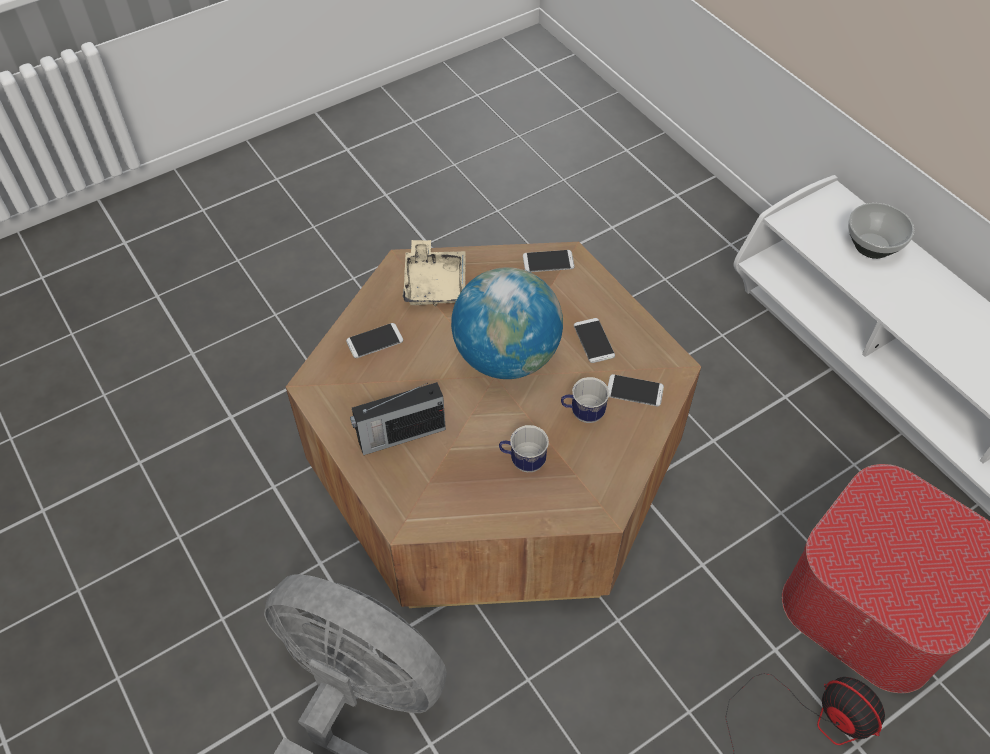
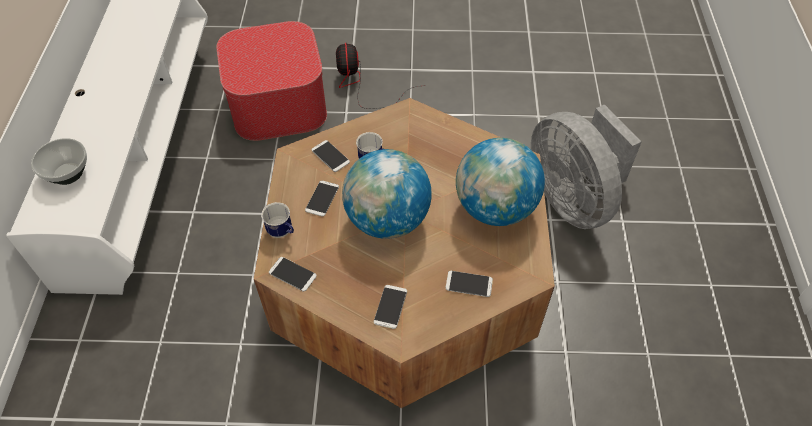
camera: 145 degrees left, 0 degrees up
radio [350,382,446,455] -> globe [456,138,545,226]
beige tray [403,240,465,306] -> phone [374,285,407,329]
mug [499,425,549,472] -> mug moved to [261,202,294,238]

